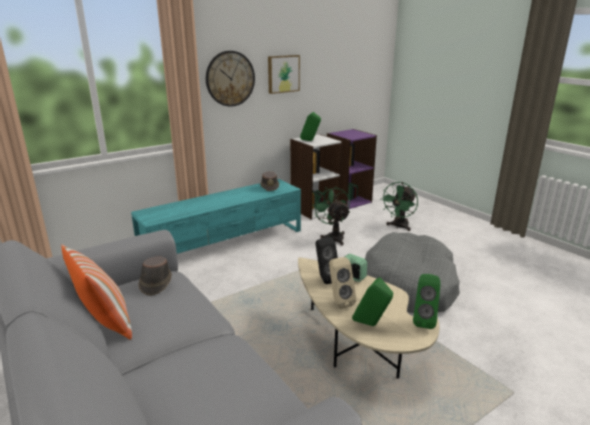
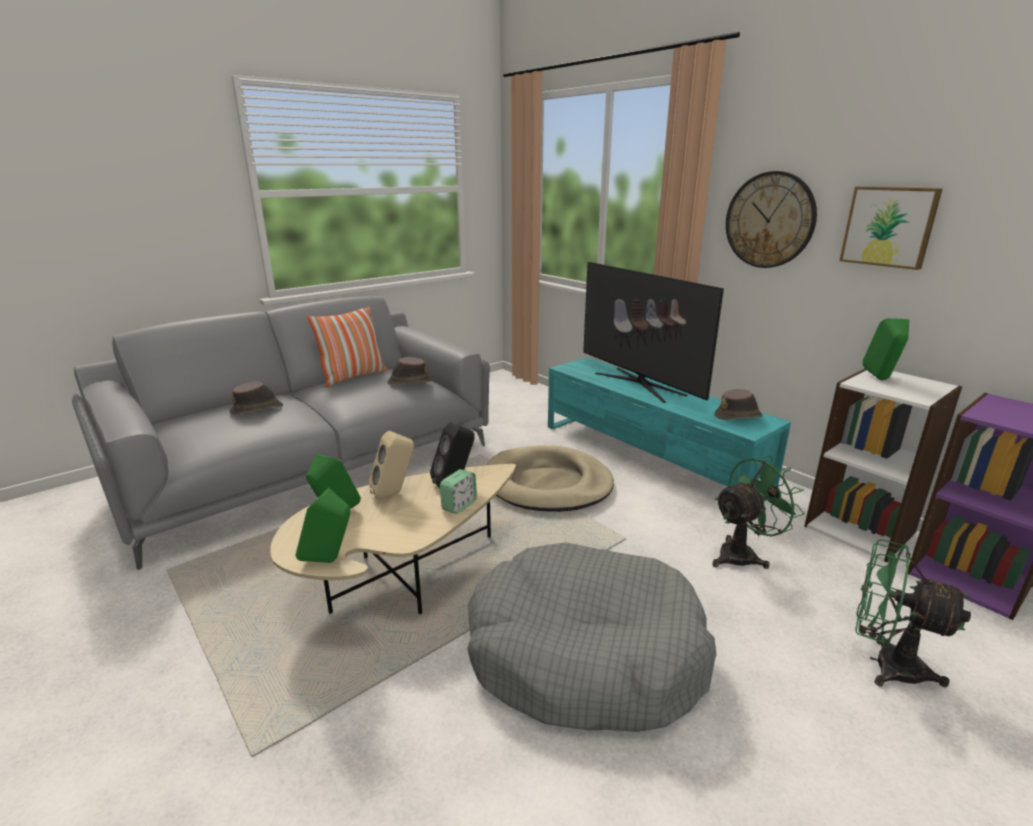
camera: 85 degrees right, 0 degrees up
none -> brown hat [229,381,283,415]
none -> beige dog bed [487,445,614,512]
none -> television [583,262,724,403]

